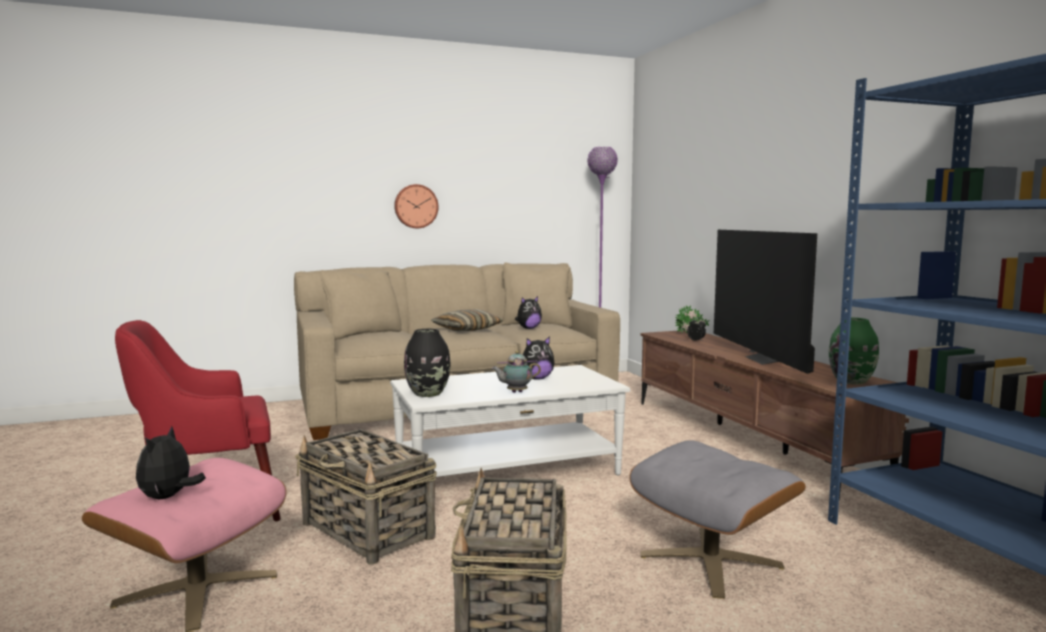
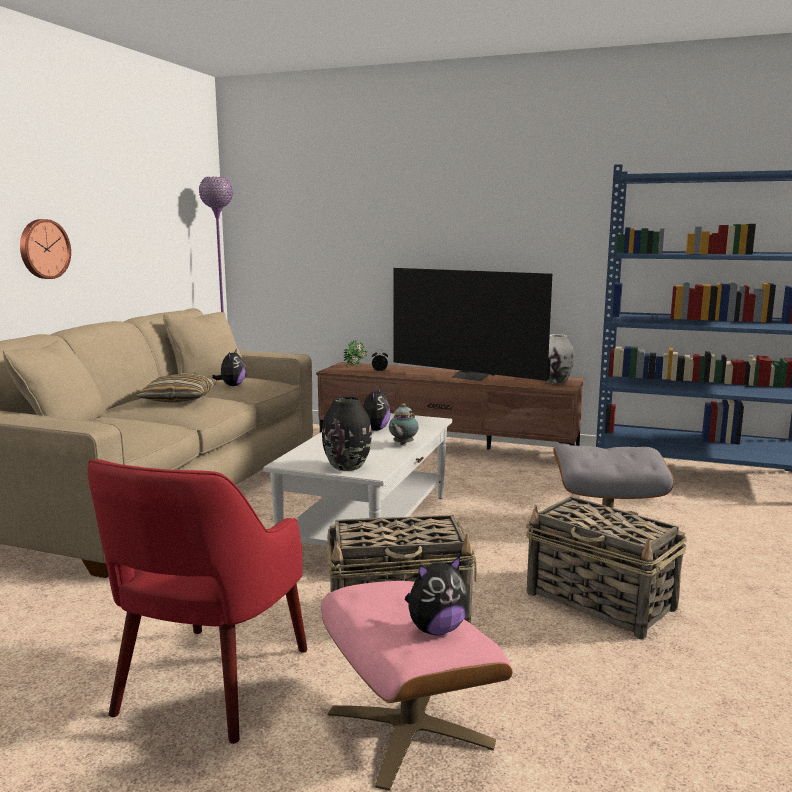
camera: 50 degrees left, 5 degrees up
plush toy [136,426,206,499] -> plush toy turned 75 degrees counterclockwise [405,555,469,635]
green vase [829,318,879,385] -> white vase [546,334,574,384]

